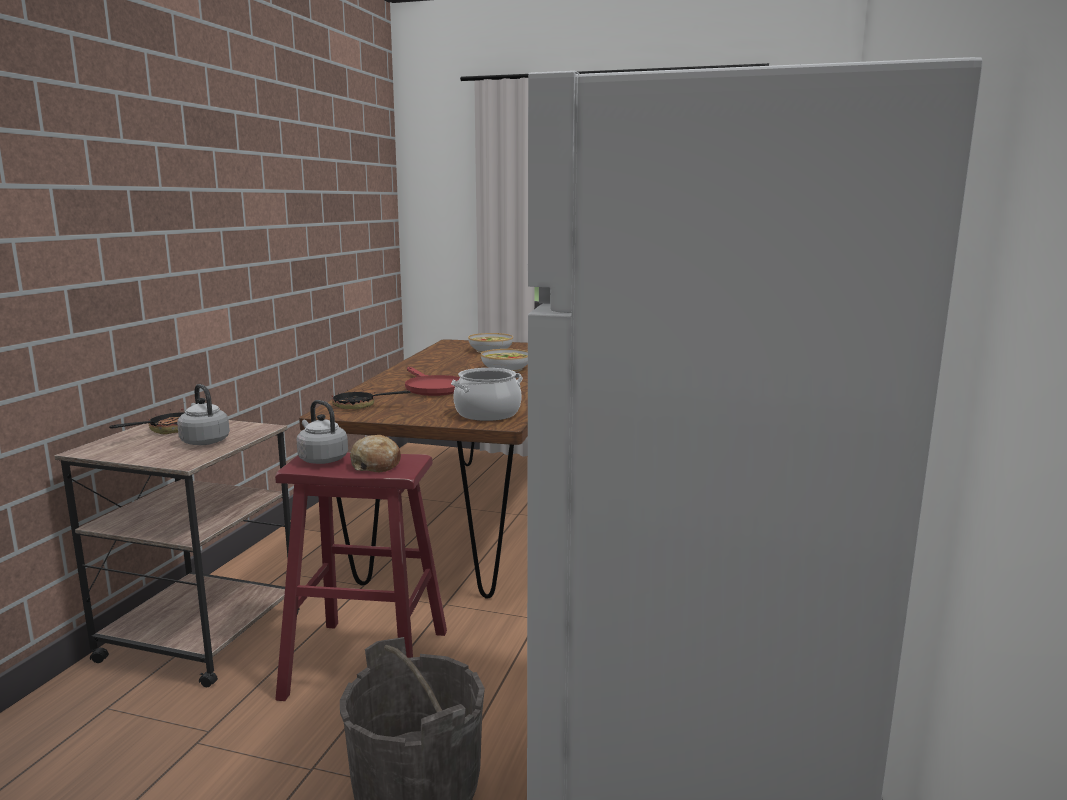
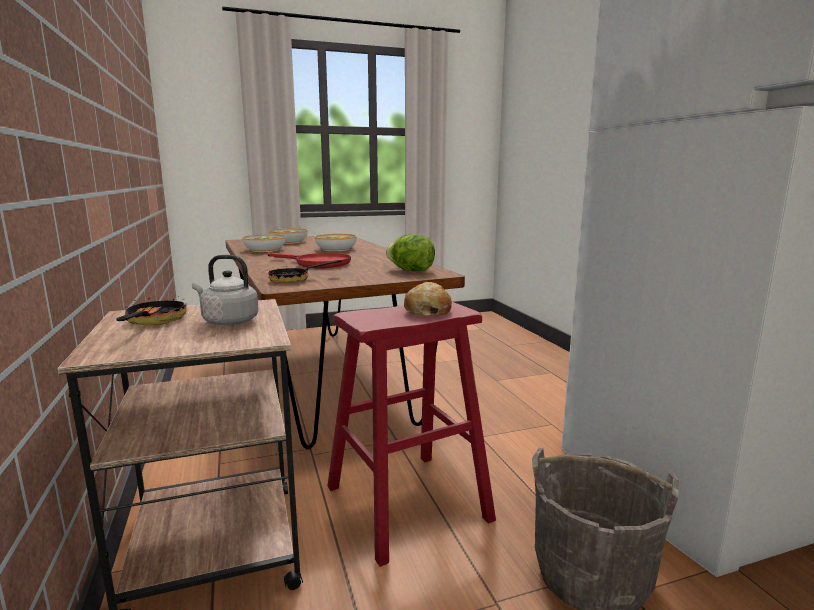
camera: 35 degrees left, 0 degrees up
grey kettle [297,400,348,464] -> none
cooking pot [451,368,523,421] -> lettuce [386,234,435,271]
none -> bowl [242,234,286,252]

